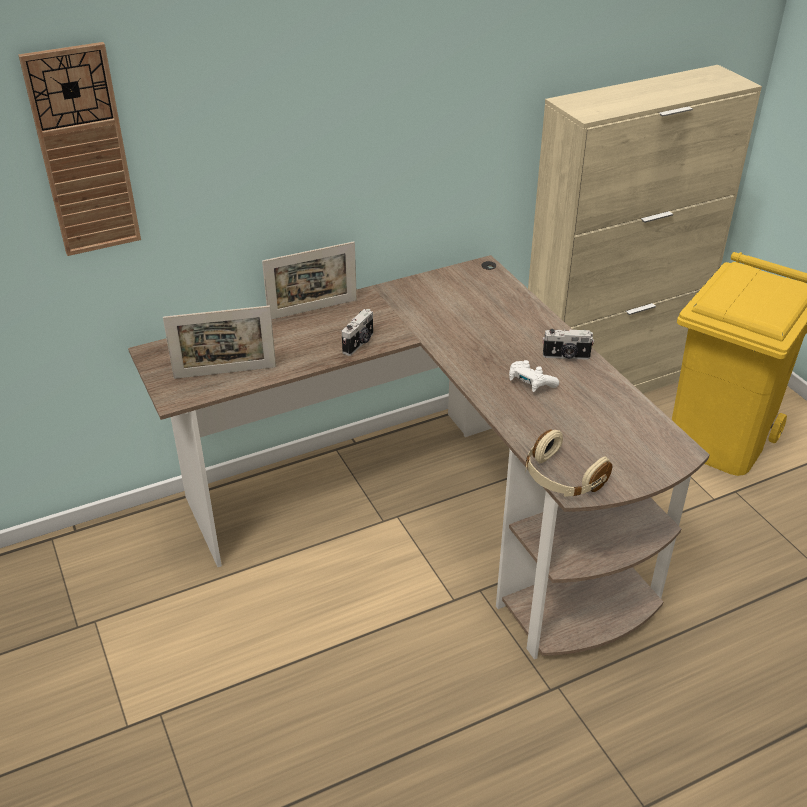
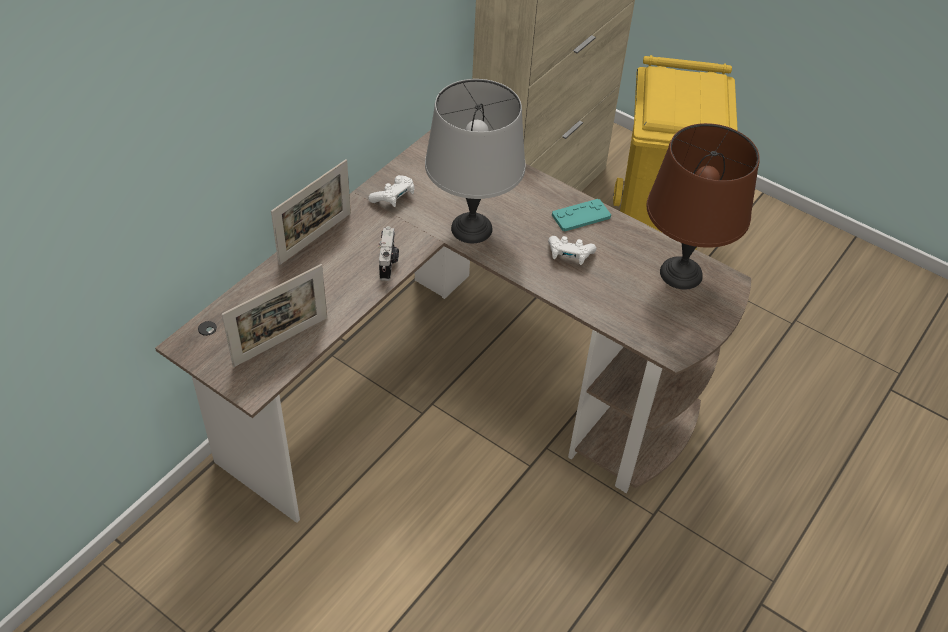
camera: 30 degrees left, 10 degrees up
wall clock [19,42,141,256] -> none
beige headphones [525,429,612,497] -> none
camera [542,329,594,360] -> turquoise game controller [552,199,611,232]
none -> white game controller [368,175,415,207]
none -> grey table lamp [425,79,526,243]
none -> brown table lamp [647,123,760,290]

